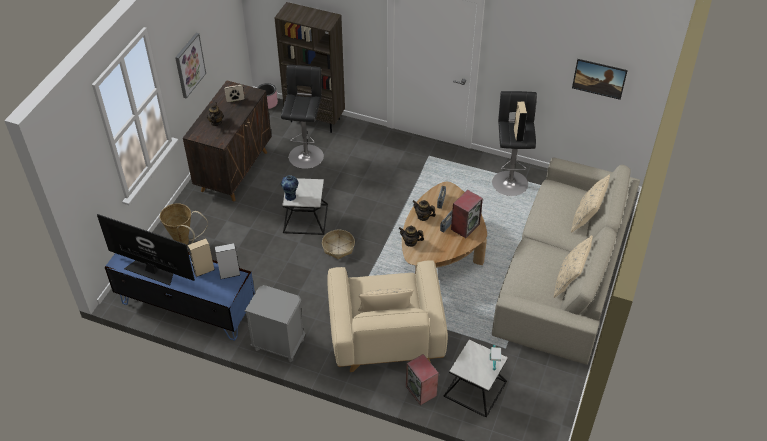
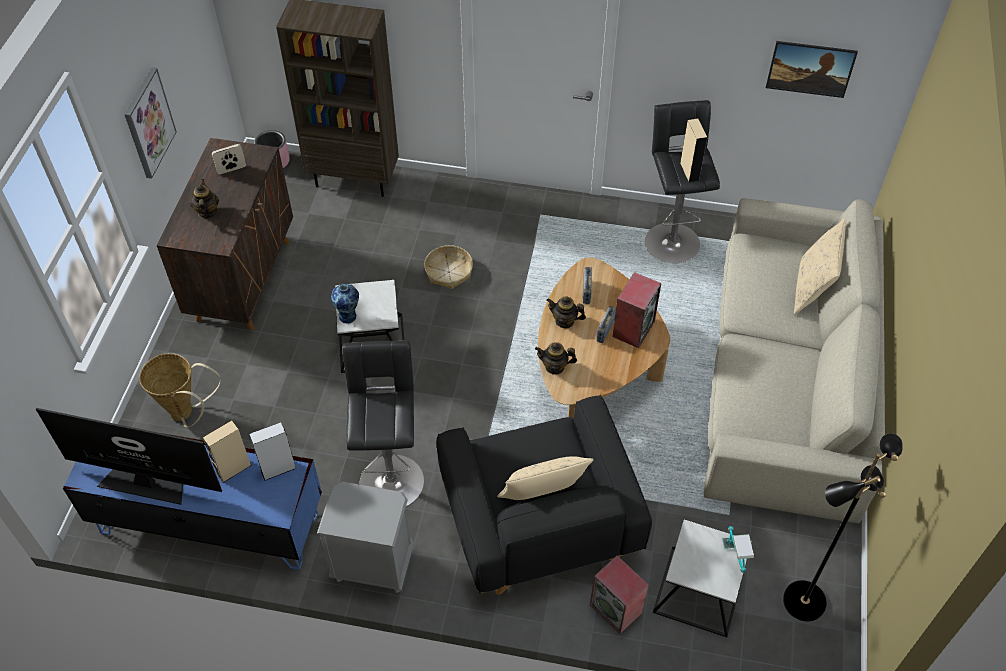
camera: 10 degrees left, 5 degrees up
black stool [281,65,324,169] -> black stool moved to [343,340,424,506]
basket [322,230,355,259] -> basket moved to [424,245,473,289]
beige armchair [327,261,448,372] -> black armchair [437,395,652,595]
beige pillow [554,235,593,298] -> none
none -> black floor lamp [783,433,903,621]

